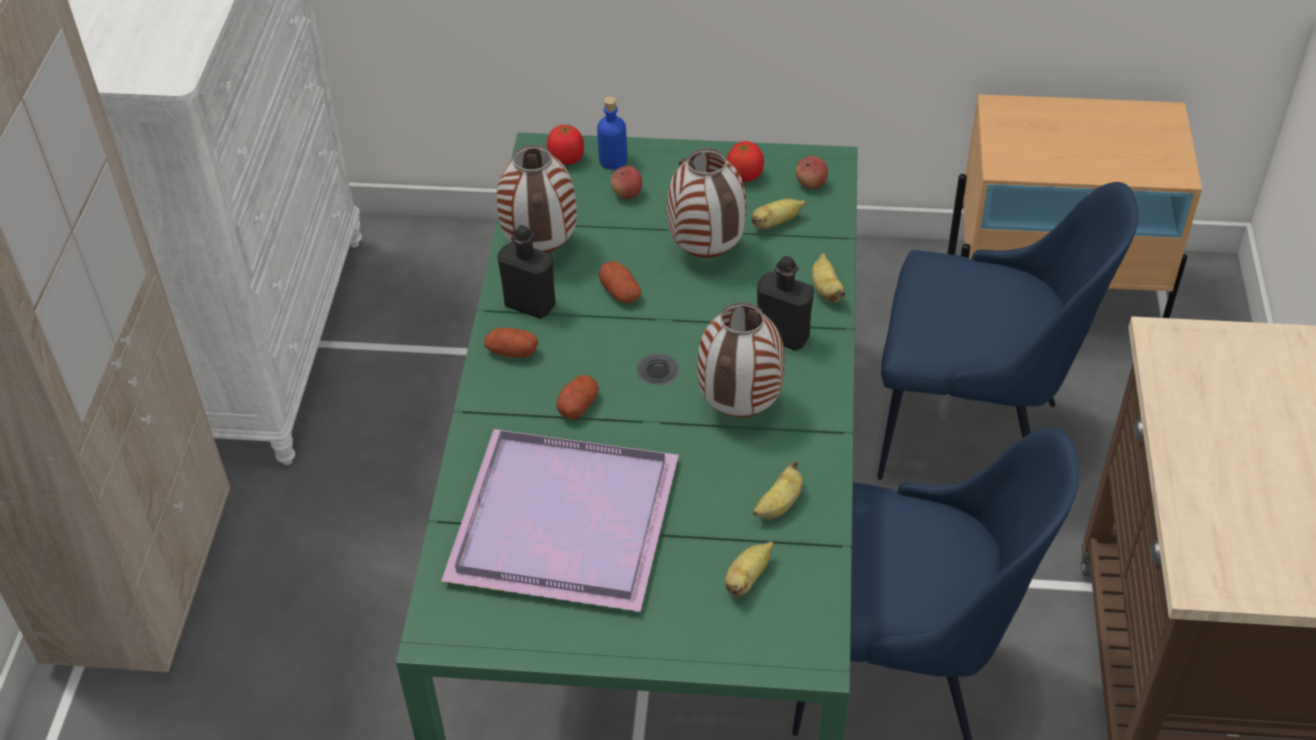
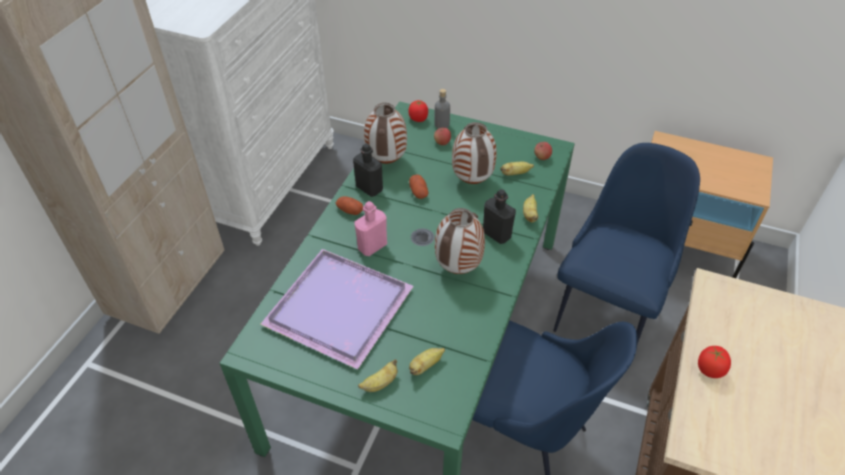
camera: 15 degrees right, 0 degrees up
potato [557,375,599,420] -> pink bottle [354,201,387,256]
blue bottle [597,96,627,170] -> grey bottle [434,89,450,129]
tomato [727,141,764,182] -> tomato moved to [698,346,731,378]
banana [753,460,803,519] -> banana moved to [358,359,397,392]
blue chair [877,182,1139,480] -> blue chair turned 90 degrees counterclockwise [553,143,700,344]

